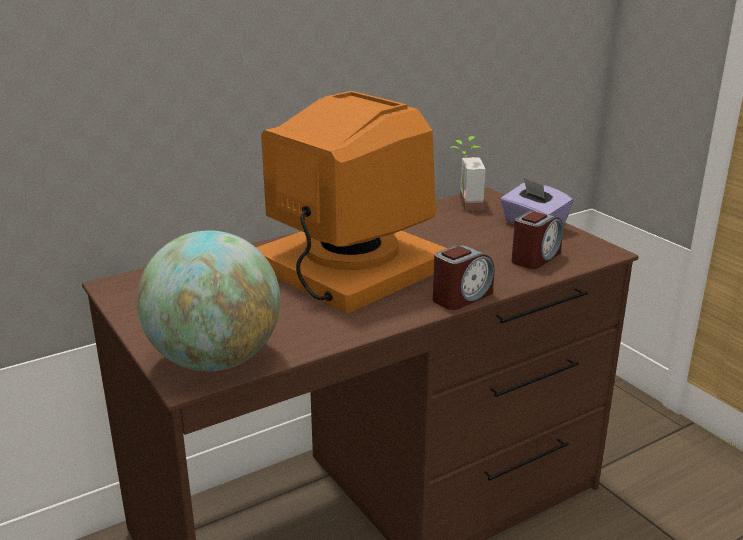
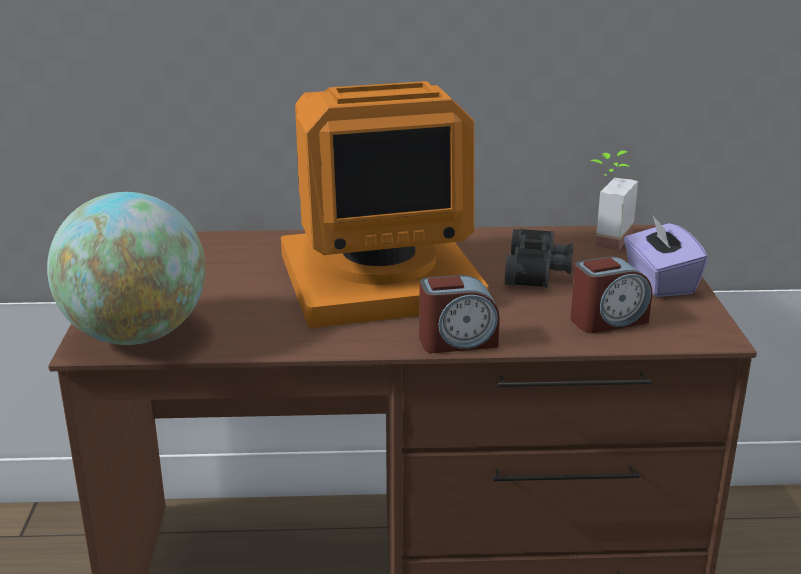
camera: 30 degrees right, 0 degrees up
monitor [256,91,447,313] -> monitor turned 90 degrees clockwise [281,81,489,328]
none -> black binoculars [505,228,574,288]

